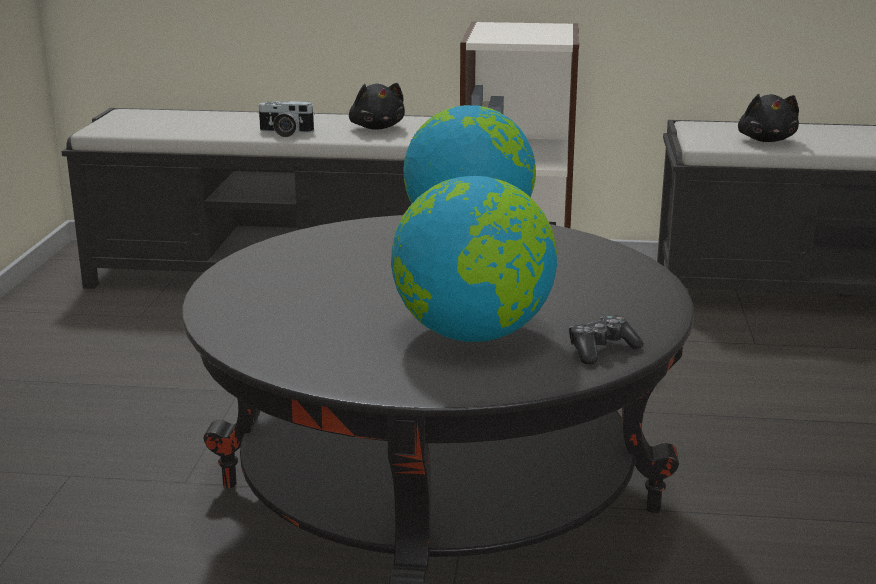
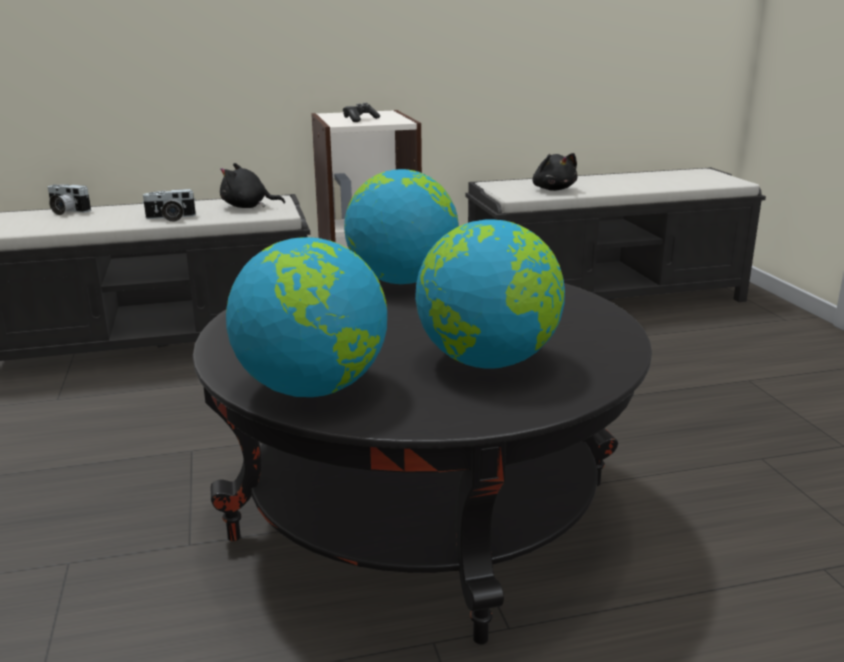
camera: 20 degrees left, 0 degrees up
black plush toy [349,83,405,130] -> black plush toy turned 135 degrees clockwise [220,163,285,208]
game controller [569,315,644,365] -> game controller moved to [343,103,380,122]
none -> camera [48,184,91,215]
none -> globe [226,237,387,397]

